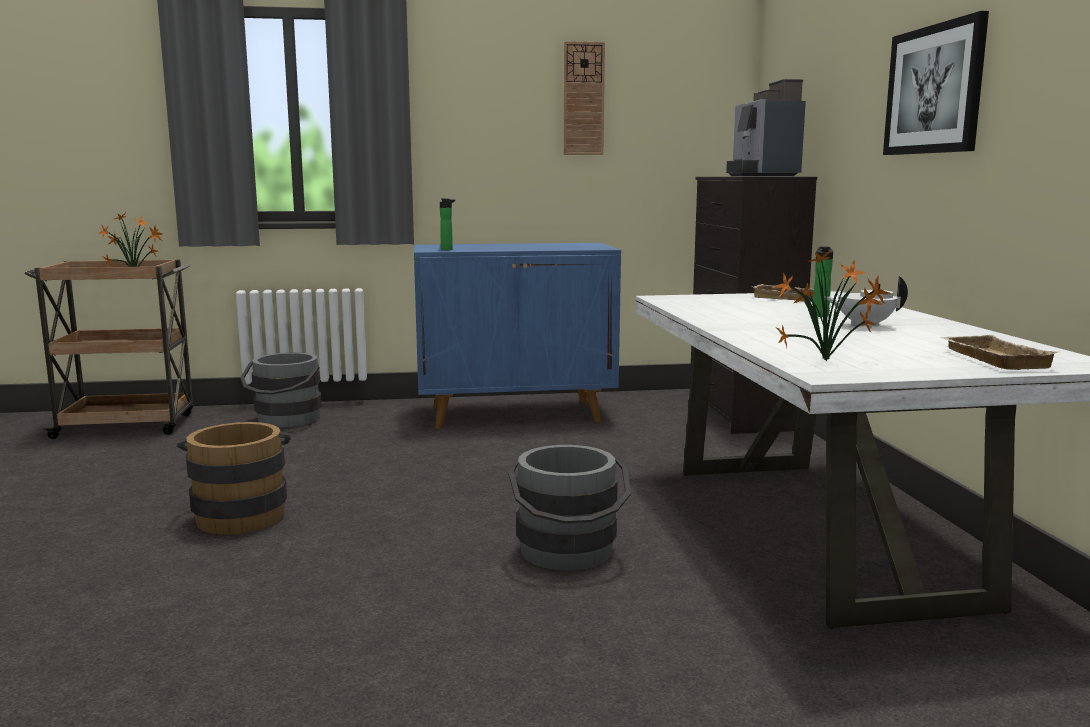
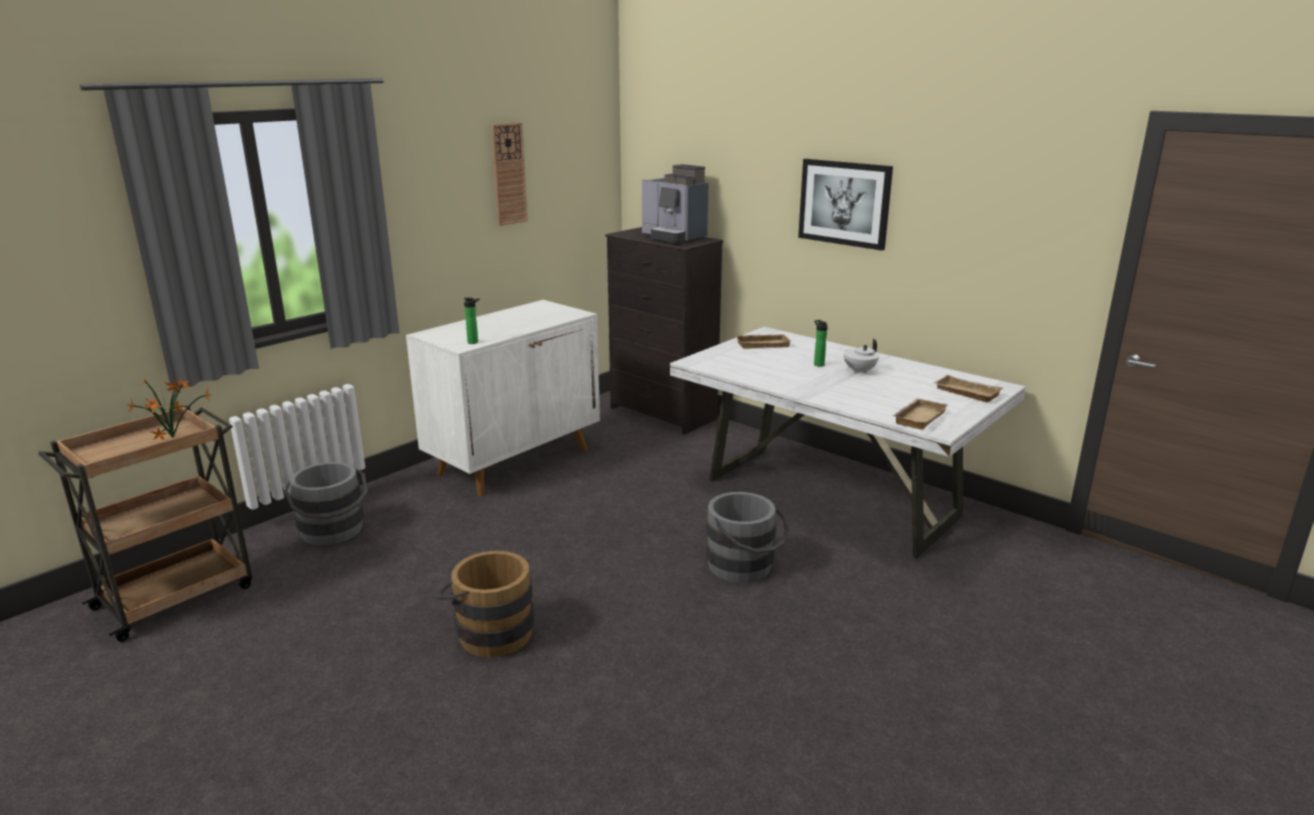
camera: 40 degrees left, 10 degrees up
blue cabinet [414,243,621,429] -> white cabinet [406,300,600,497]
potted plant [775,251,890,362] -> beige tray [892,398,948,430]

